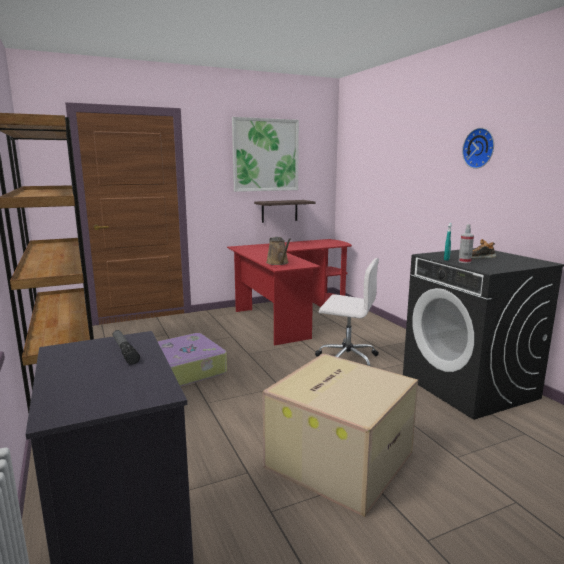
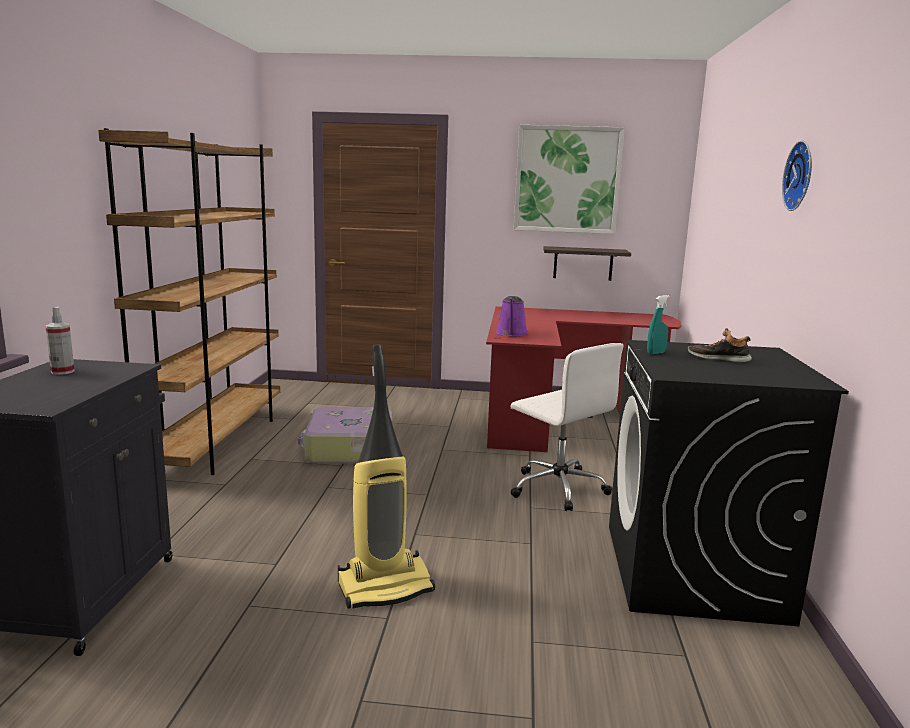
camera: 30 degrees right, 0 degrees up
flashlight [113,330,140,365] -> none
cardboard box [263,353,418,517] -> vacuum cleaner [338,345,435,609]
brown watering can [266,237,291,265] -> purple watering can [496,296,528,336]
spray bottle [458,224,474,263] -> spray bottle moved to [45,307,75,375]

